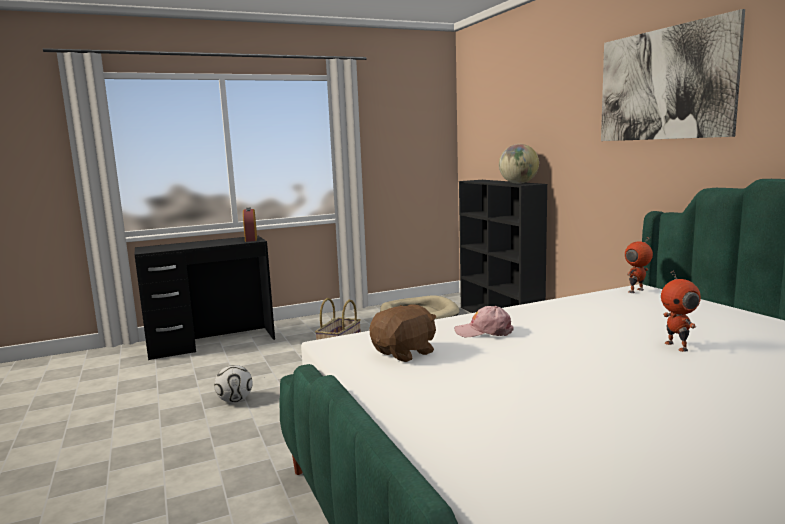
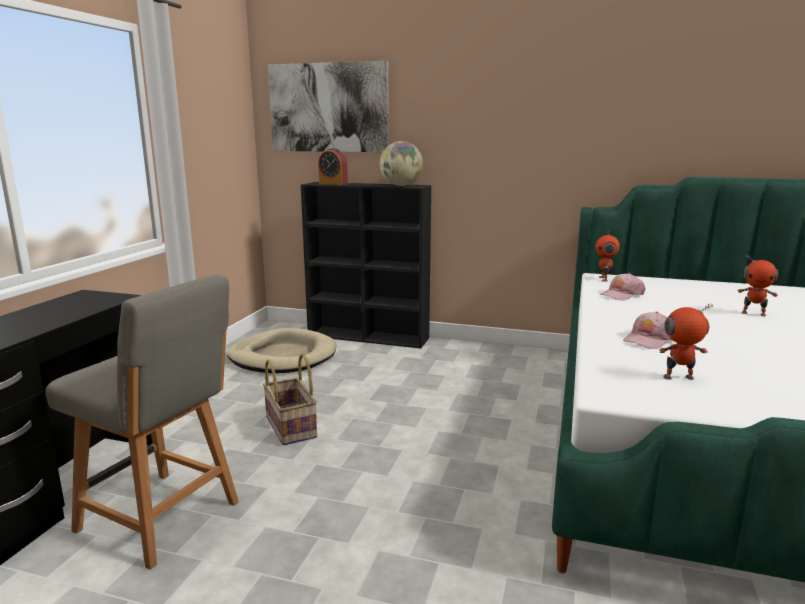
camera: 50 degrees left, 5 degrees up
football [214,365,253,403] -> none
alarm clock [243,208,257,242] -> alarm clock moved to [318,148,348,185]
brown plush toy [369,304,436,362] -> toy robot [659,304,713,380]
picture [601,9,745,141] -> picture moved to [268,61,389,152]
none -> grey chair [46,275,239,570]
none -> pink cap [600,273,646,300]

